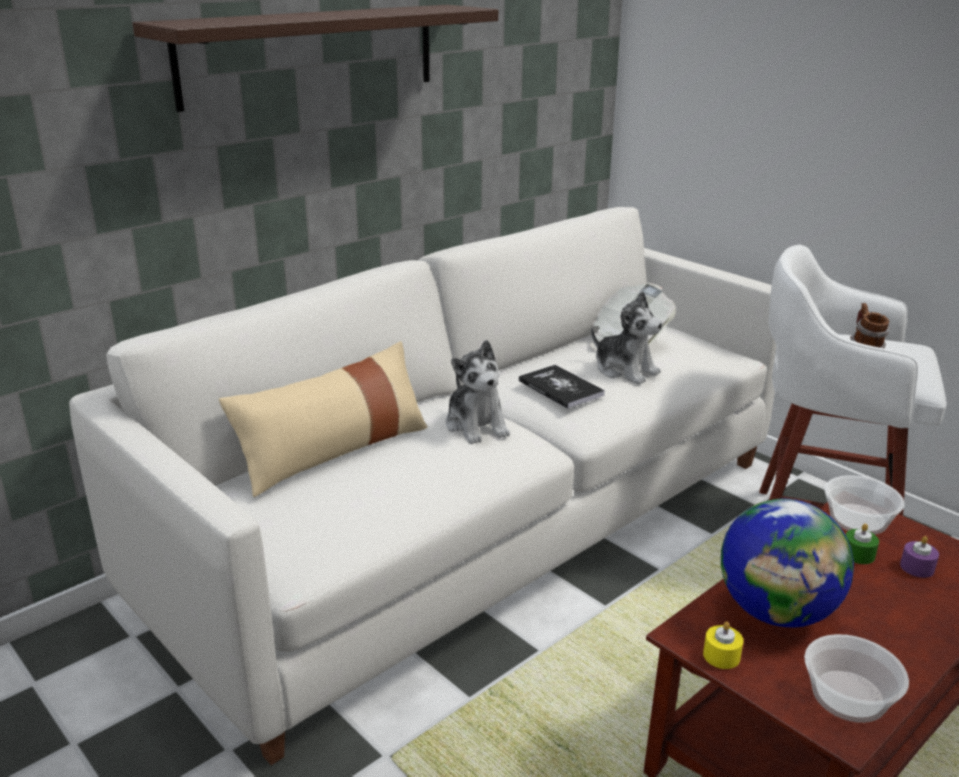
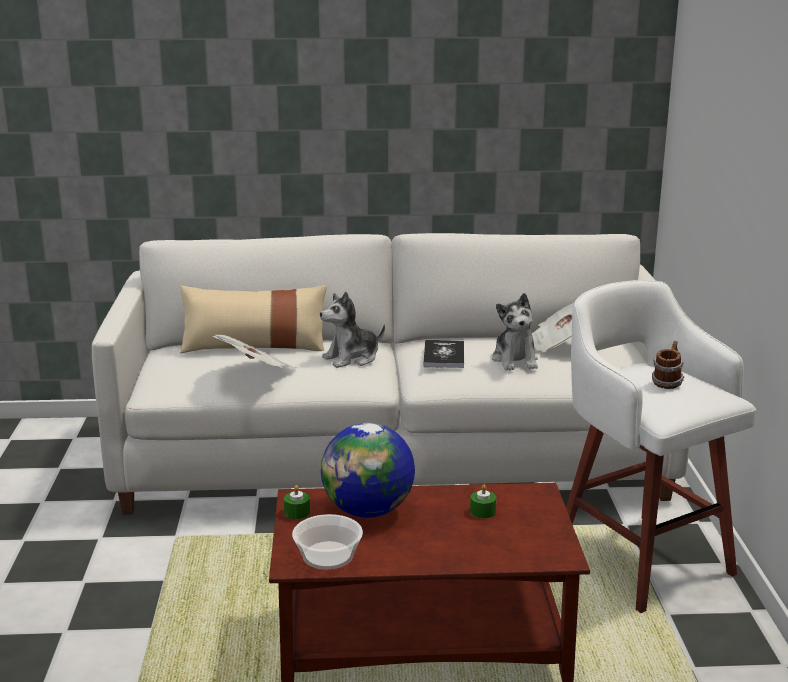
camera: 40 degrees right, 5 degrees down
shelf [133,5,498,112] -> none
plush toy [446,340,510,444] -> plush toy turned 45 degrees clockwise [320,292,385,368]
yellow candle [703,622,743,669] -> green candle [284,485,310,519]
bowl [824,475,904,534] -> none
purple candle [900,536,939,578] -> none
none -> newspaper [212,335,297,368]

